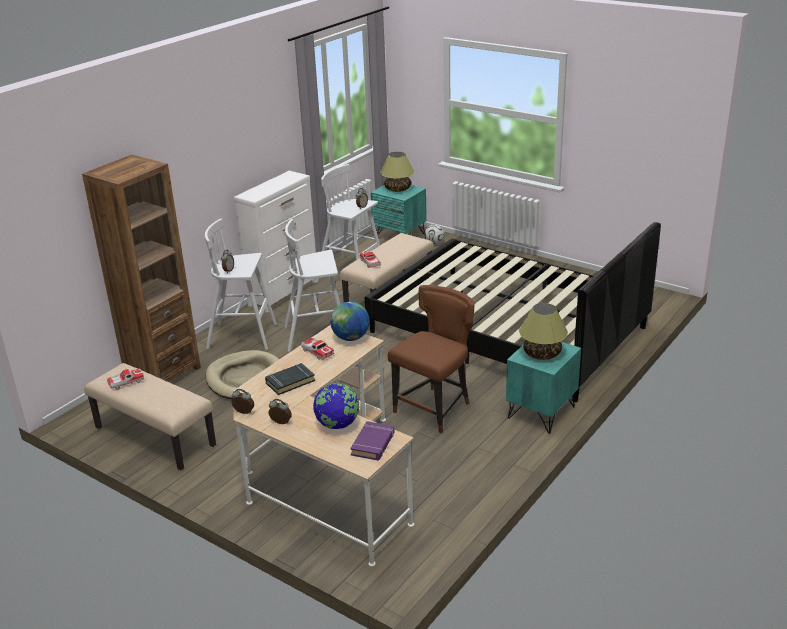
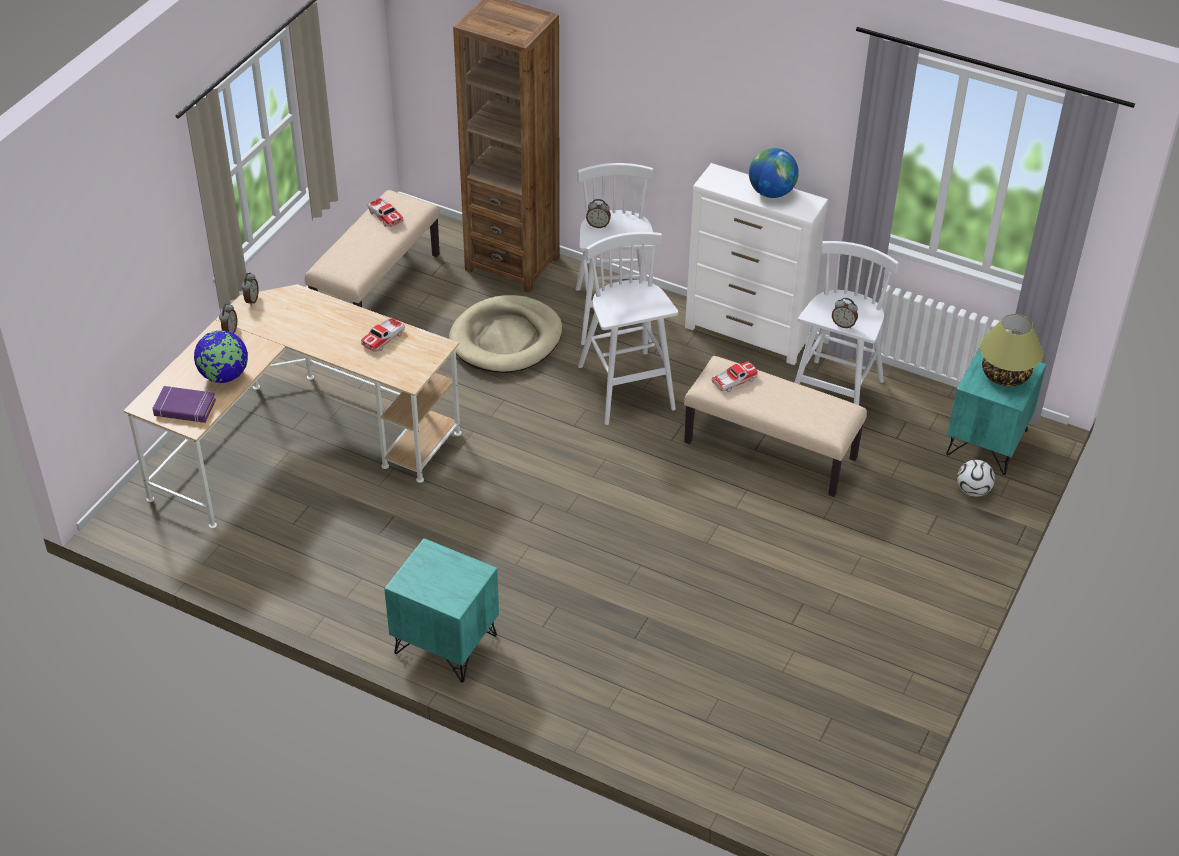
camera: 80 degrees right, 15 degrees up
black book [265,363,315,395] -> none
globe [330,302,370,341] -> globe moved to [749,148,799,198]
black bed [365,222,661,402] -> none
brown chair [388,285,474,433] -> none
table lamp [519,303,568,360] -> none

